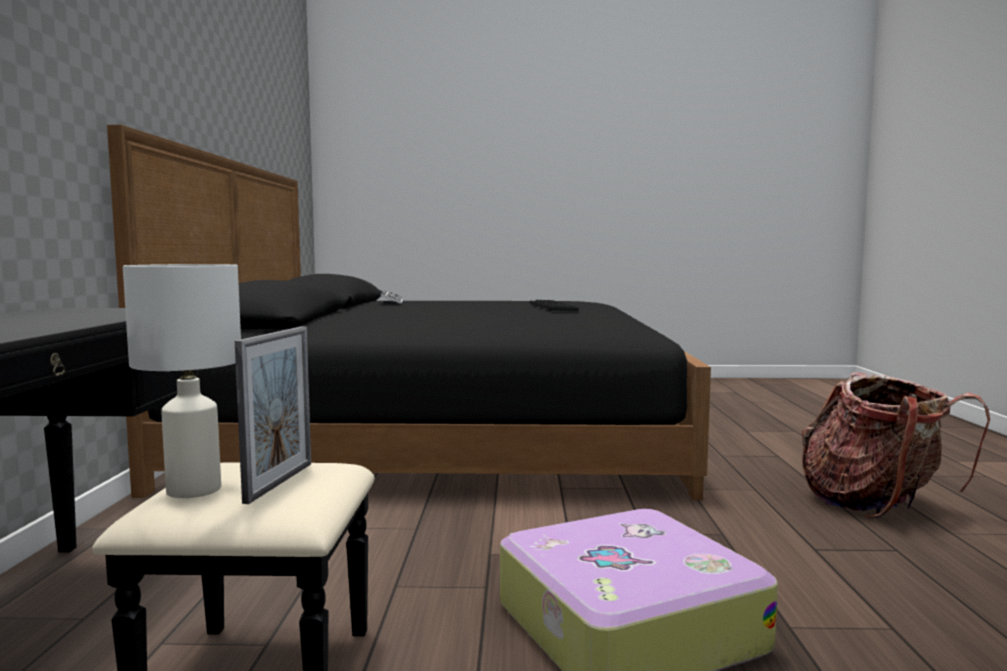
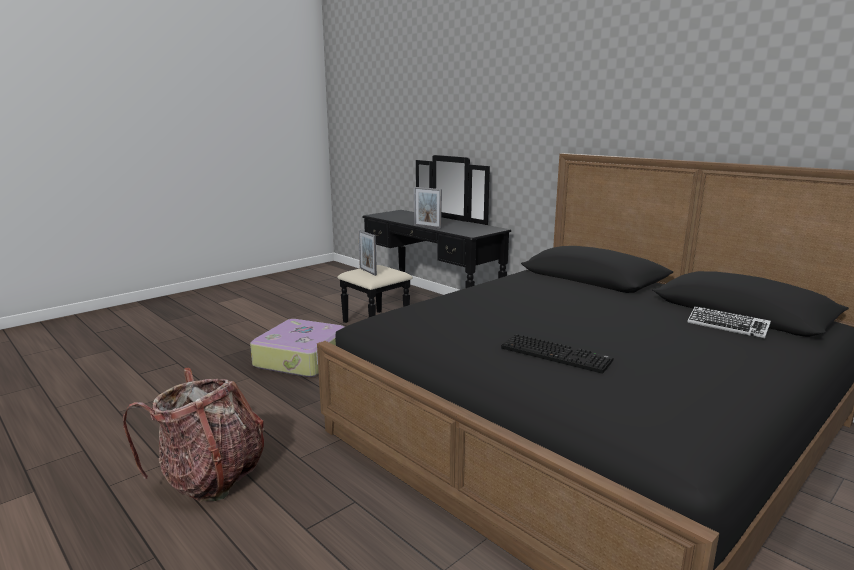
camera: 135 degrees right, 10 degrees up
white table lamp [123,264,241,498] -> none
none -> picture frame [414,187,442,229]

